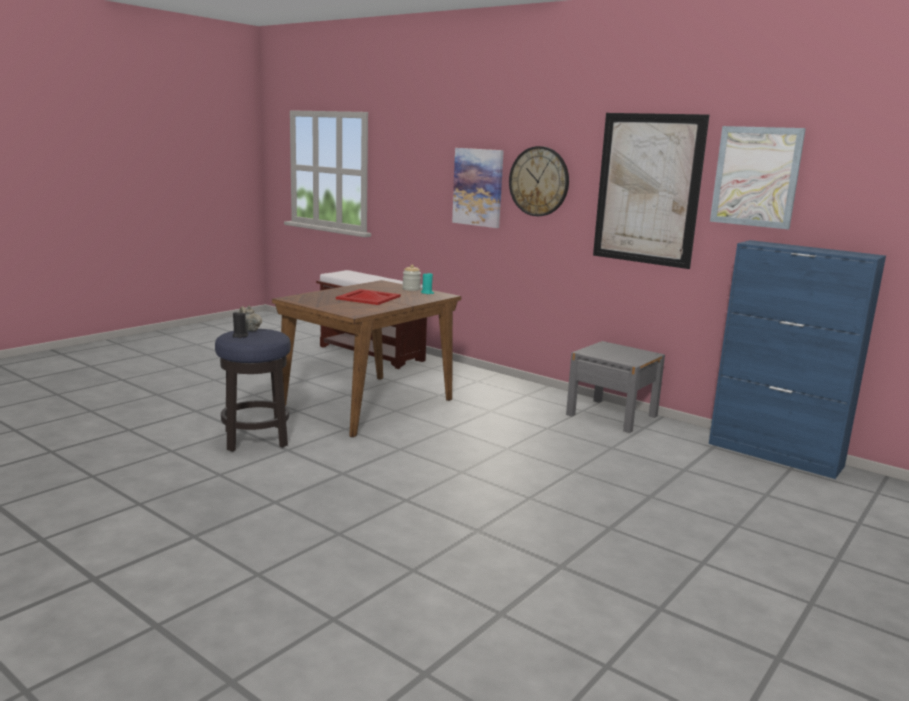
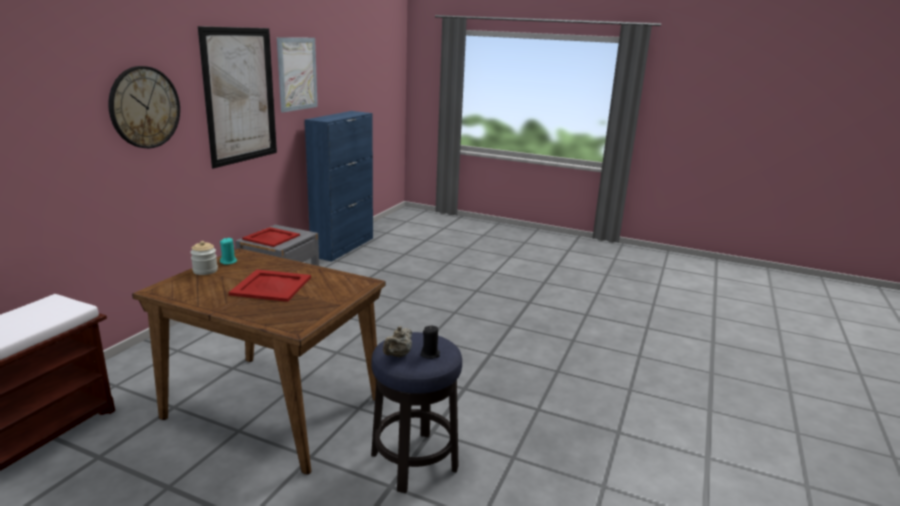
camera: 105 degrees left, 5 degrees up
picture [452,148,504,228] -> none
none -> red tray [242,227,300,247]

